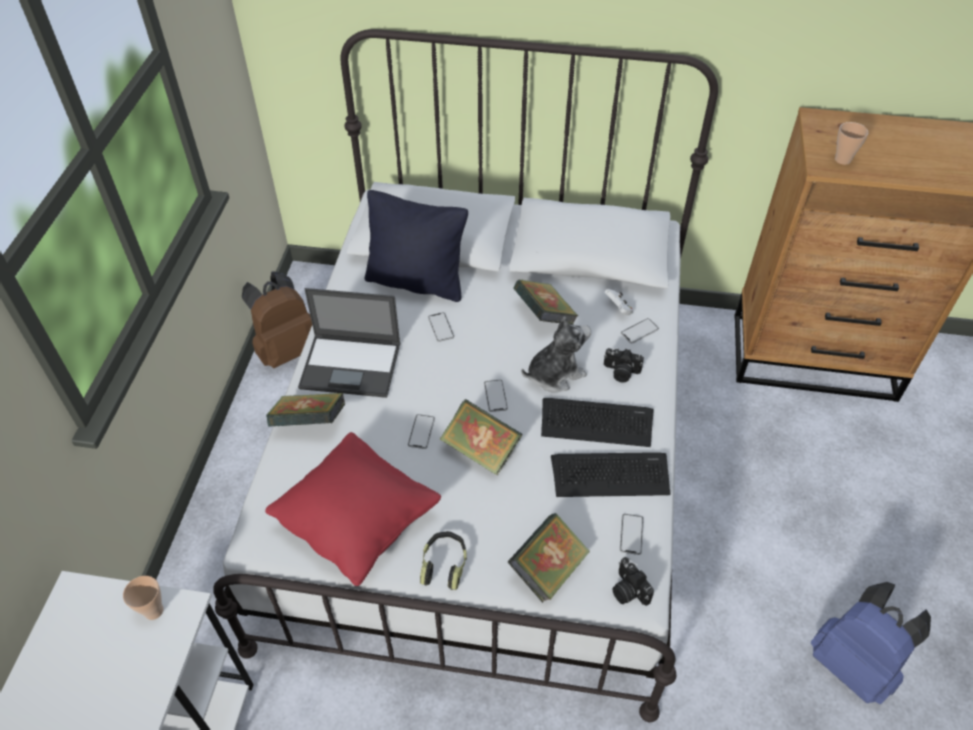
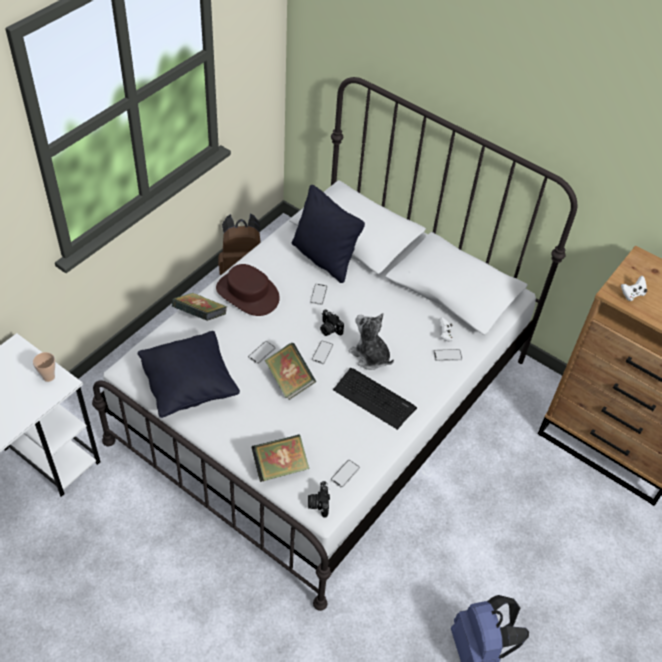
camera: 25 degrees right, 0 degrees up
red pillow [265,432,441,586] -> black pillow [138,331,240,418]
laptop [298,288,400,398] -> brown hat [216,264,280,316]
headphones [420,531,467,590] -> none
book [513,280,578,325] -> none
plush toy [521,317,591,392] -> plush toy turned 135 degrees counterclockwise [348,313,394,370]
keyboard [551,452,671,497] -> none
camera [604,348,644,383] -> camera moved to [320,310,344,336]
cup [835,122,868,165] -> white game controller [621,276,647,301]

